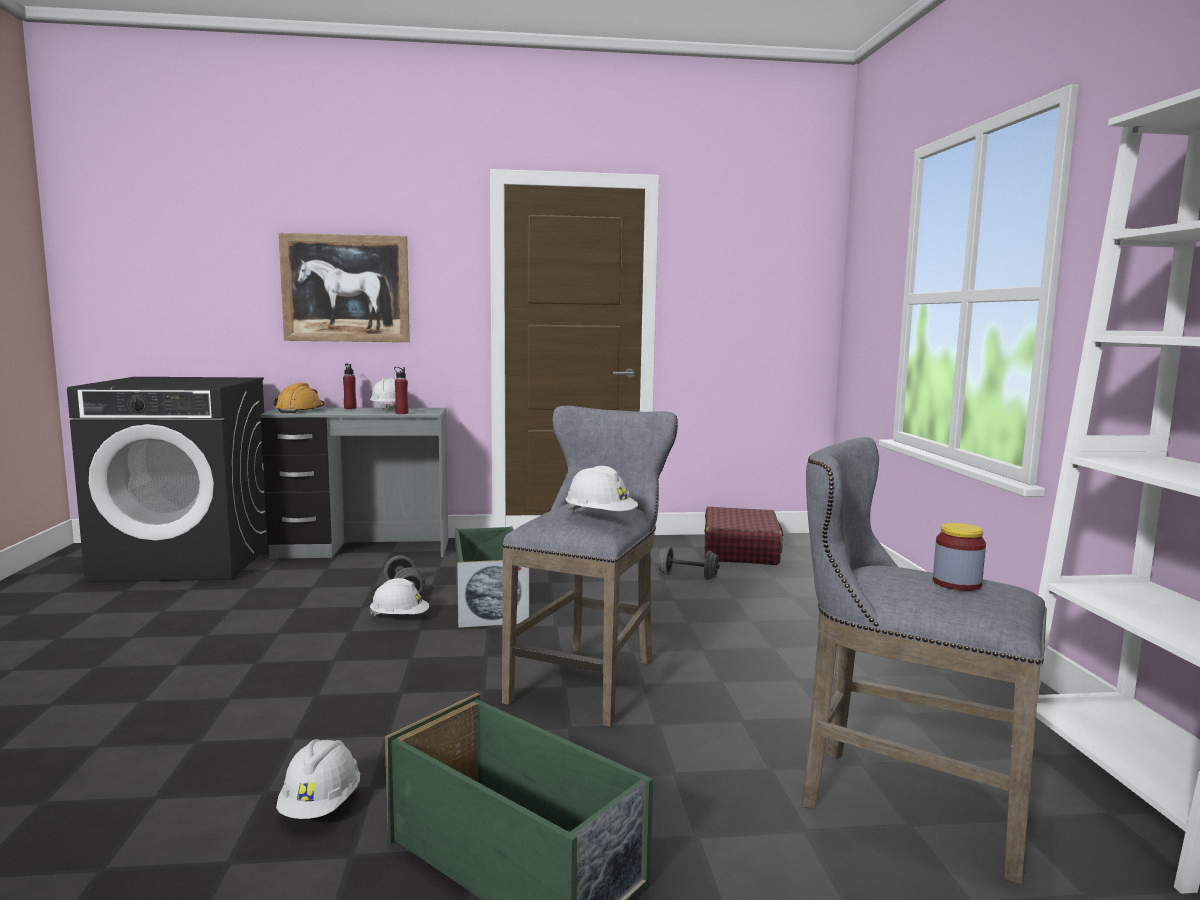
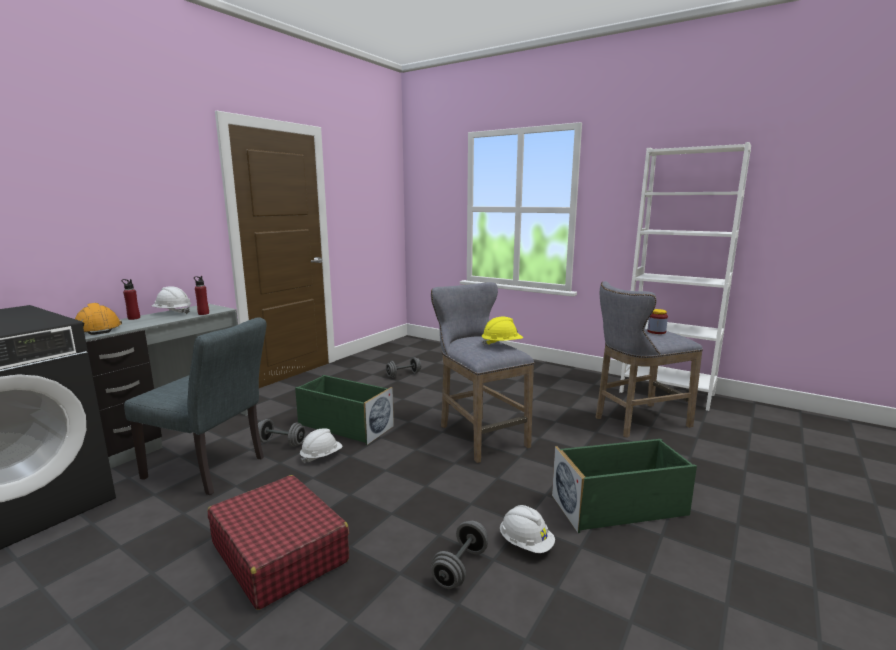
camera: 50 degrees left, 5 degrees up
picture [279,233,410,342] -> none
white hard hat [565,466,638,512] -> yellow hard hat [481,317,523,346]
red suitcase [704,507,783,565] -> red suitcase moved to [208,475,349,610]
none -> grey chair [124,317,266,495]
none -> grey dumbbell [431,521,488,589]

